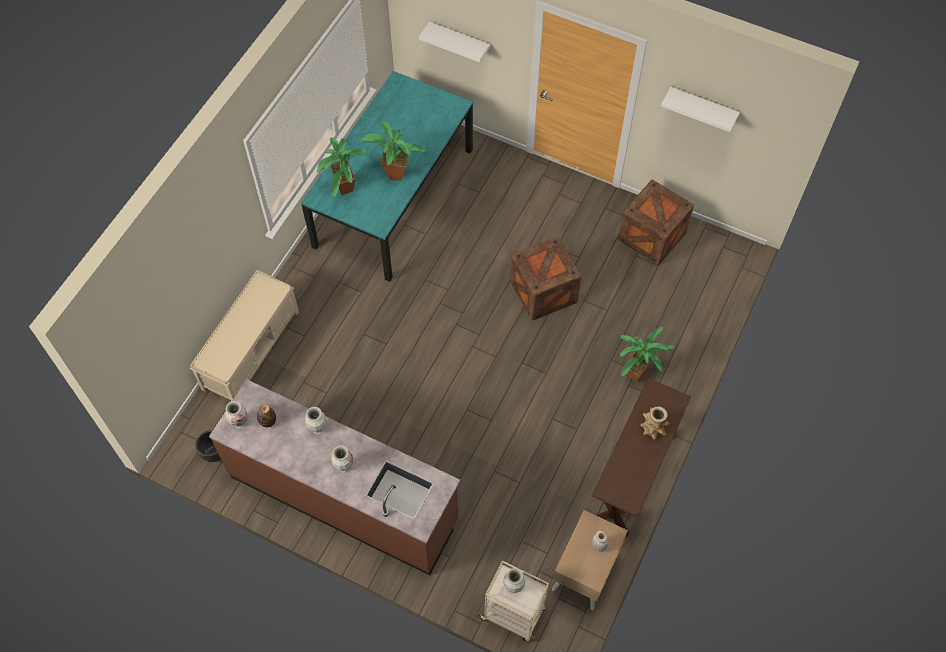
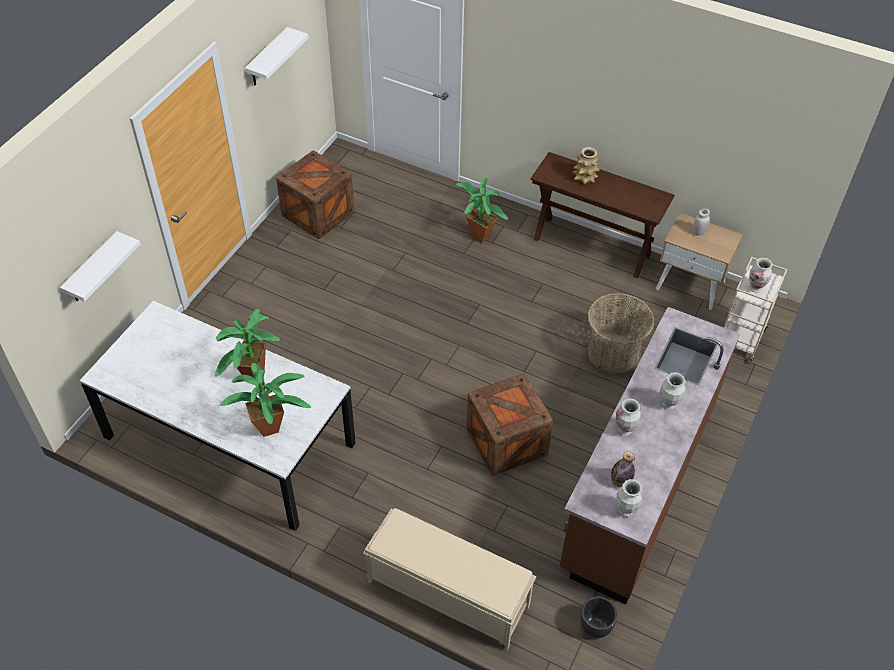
camera: 90 degrees left, 10 degrees down
turquoise dining table [301,71,473,282] -> white dining table [79,301,356,531]
crate [510,237,582,321] -> crate moved to [466,373,553,476]
none -> basket [587,293,654,374]

